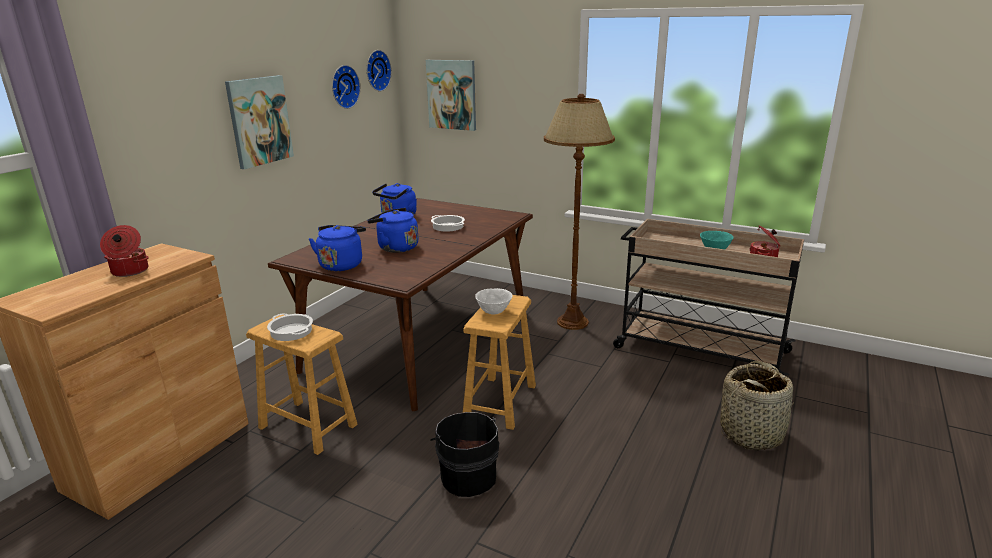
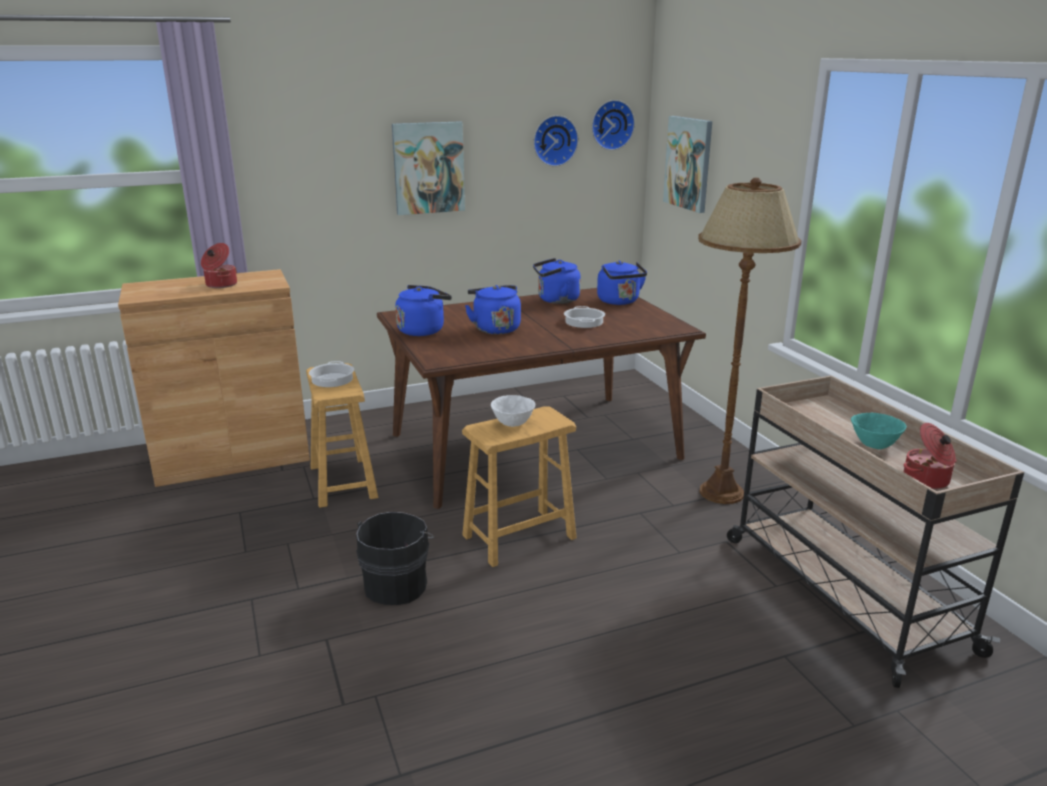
camera: 40 degrees right, 0 degrees up
basket [720,361,794,451] -> none
none -> blue kettle [597,261,647,305]

